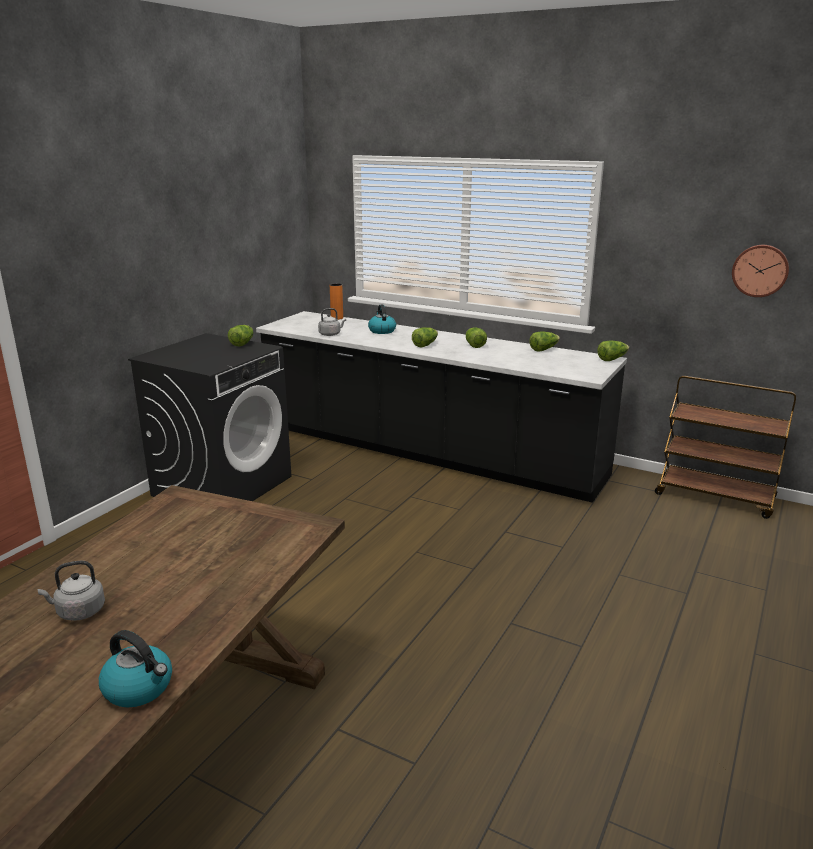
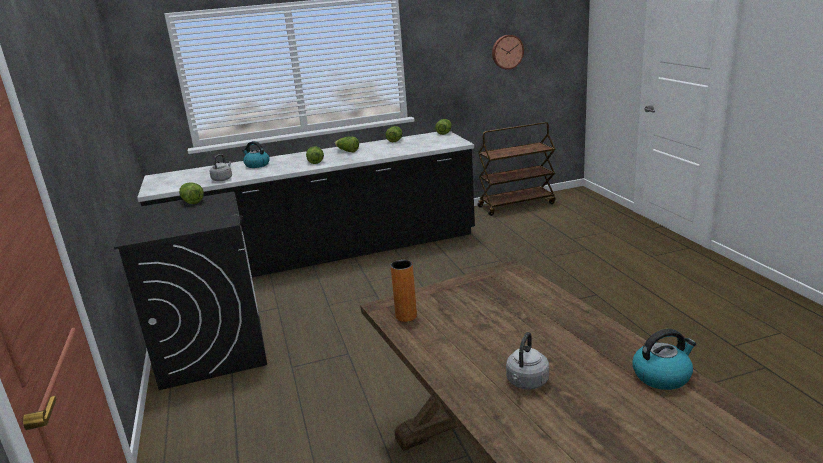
camera: 45 degrees left, 0 degrees up
orange vase [330,283,343,320] -> orange vase moved to [391,260,417,322]

